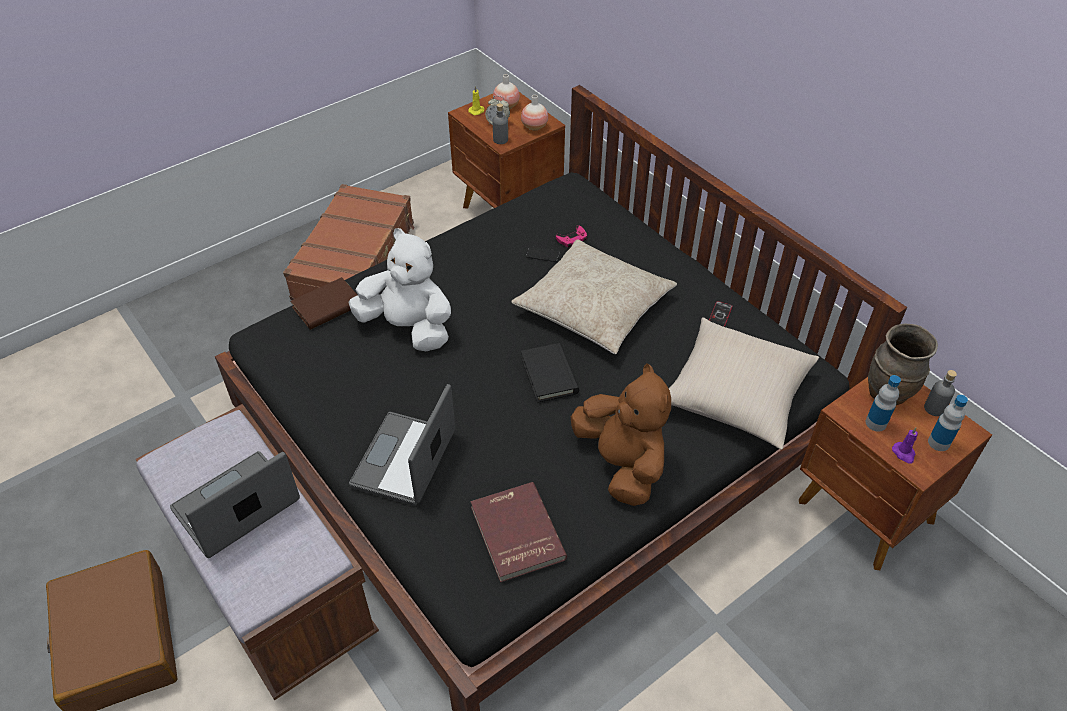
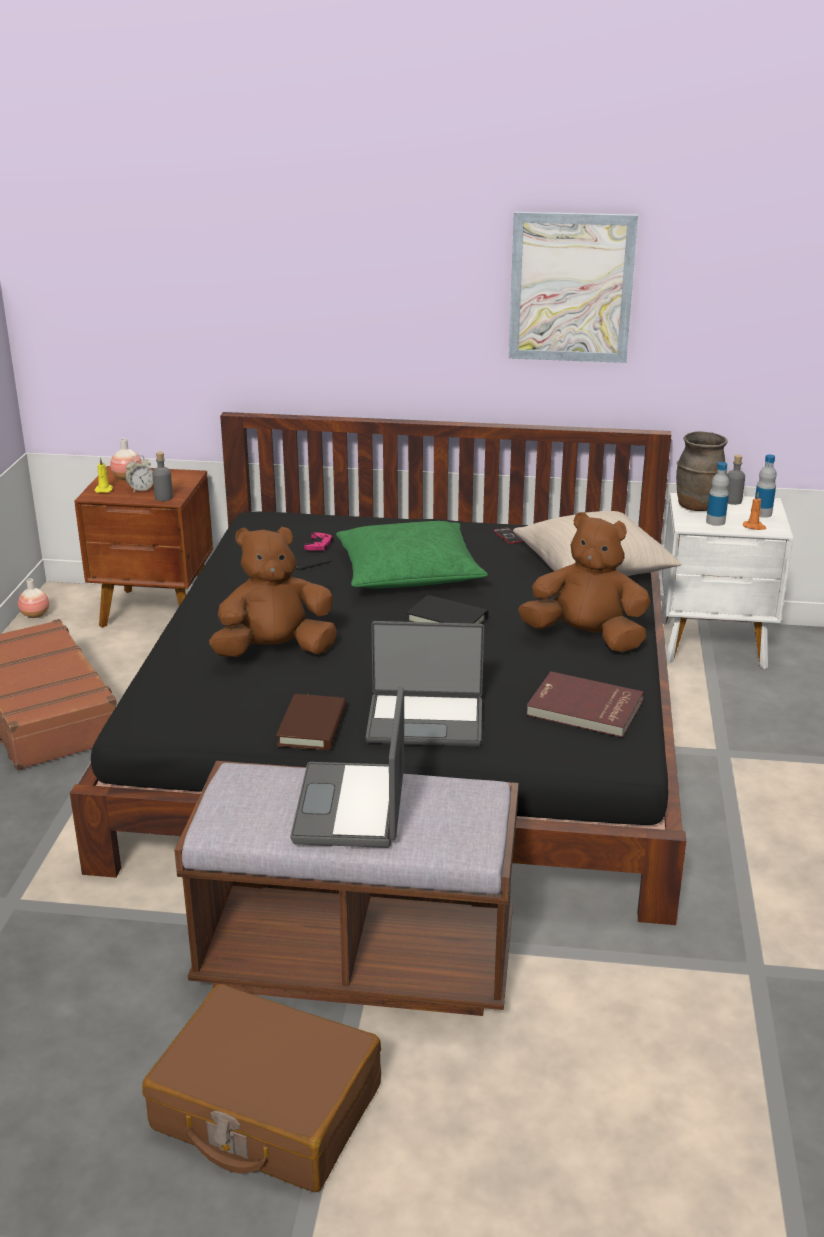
camera: 45 degrees left, 20 degrees down
brown book [290,277,357,330] -> brown book moved to [276,694,346,750]
white plush toy [348,228,451,351] -> brown plush toy [209,527,337,657]
laptop [349,384,455,506] -> laptop turned 60 degrees counterclockwise [366,621,484,747]
beige pillow [511,239,677,354] -> green pillow [336,521,488,589]
vase [521,95,548,130] -> vase moved to [18,579,49,618]
brown nightstand [799,377,992,570] -> white nightstand [662,493,793,669]
purple candle [892,428,918,464] -> orange candle [743,492,766,530]
none -> picture [509,212,638,363]

